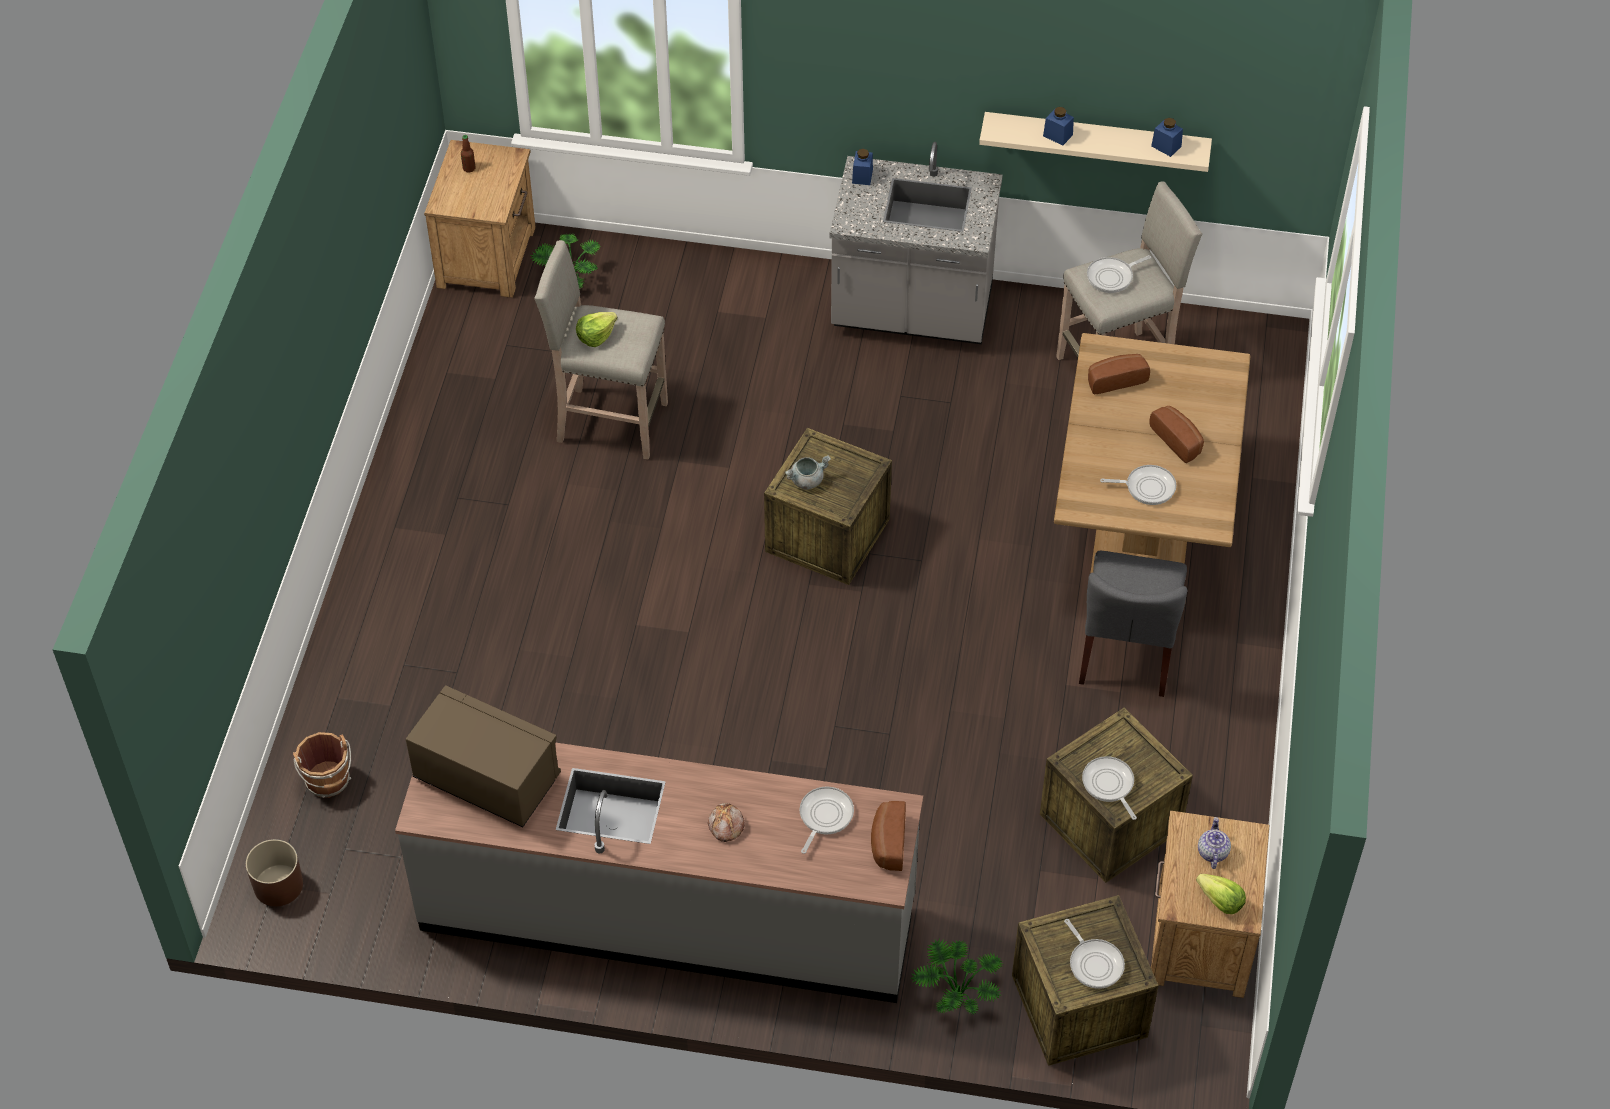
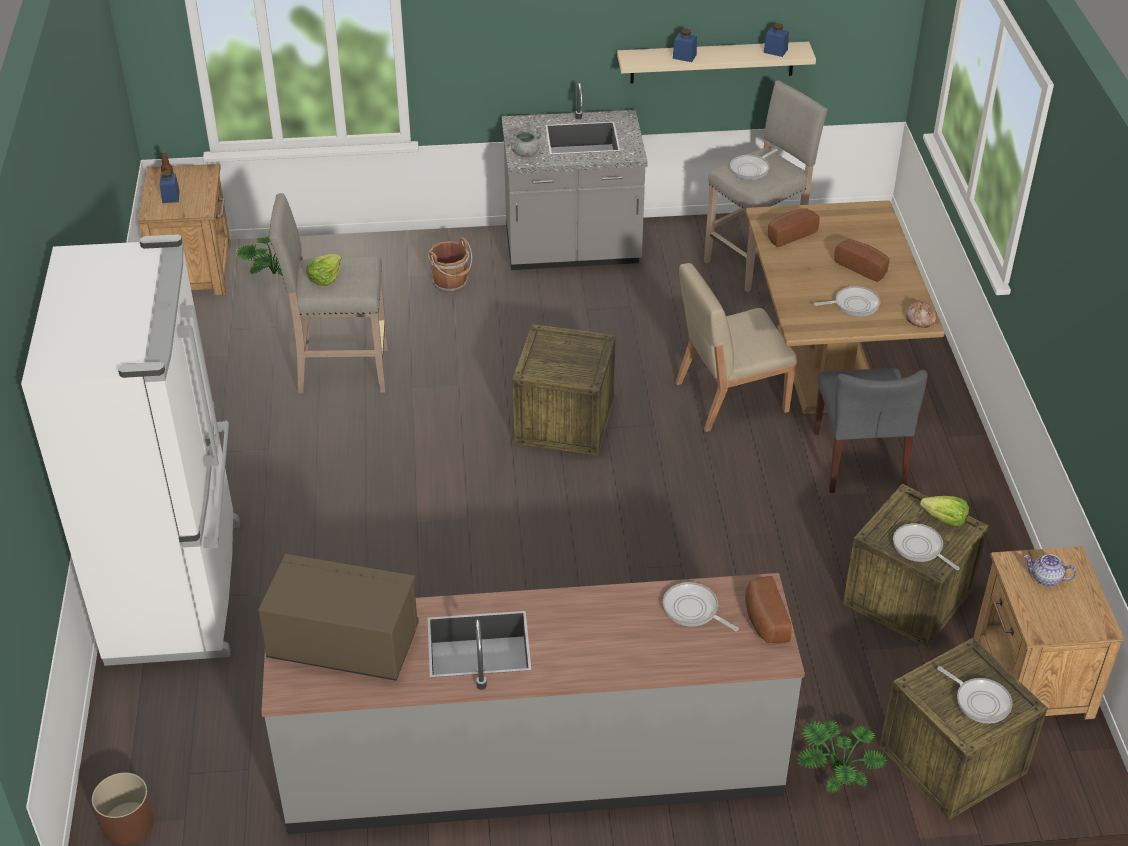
camera: 15 degrees left, 10 degrees down
brown bucket [293,732,351,798] -> brown bucket moved to [428,237,472,293]
bread [708,803,745,842] -> bread moved to [906,300,937,328]
grey cooking pot [785,455,831,490] -> grey cooking pot moved to [509,126,543,157]
frying pan [800,786,854,854] -> frying pan turned 60 degrees counterclockwise [663,582,739,631]
blue jar [852,149,873,185] -> blue jar moved to [160,170,180,203]
lettuce [1196,874,1246,914] -> lettuce moved to [920,496,969,527]
teapot [1198,817,1231,869] -> teapot turned 60 degrees counterclockwise [1024,554,1076,586]
none -> white fridge [21,234,240,666]
none -> beige chair [676,263,797,432]

